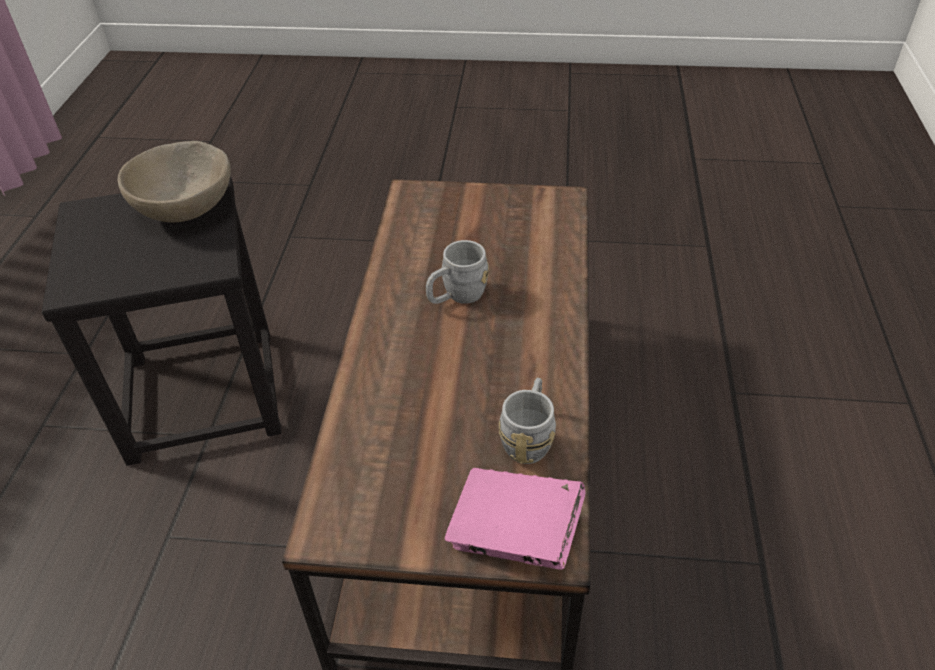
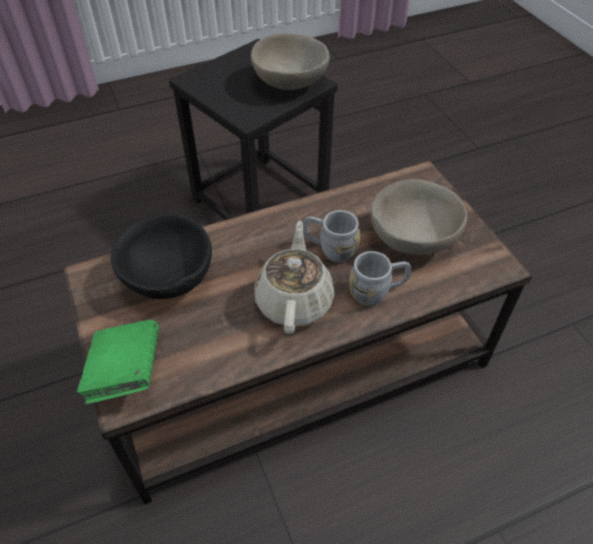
camera: 60 degrees right, 5 degrees up
pink book [445,468,585,570] -> green book [77,320,159,404]
grey mug [499,378,556,464] -> grey mug moved to [349,251,412,306]
none -> black bowl [111,214,212,299]
none -> beige teapot [254,221,335,334]
none -> beige bowl [370,179,467,255]

